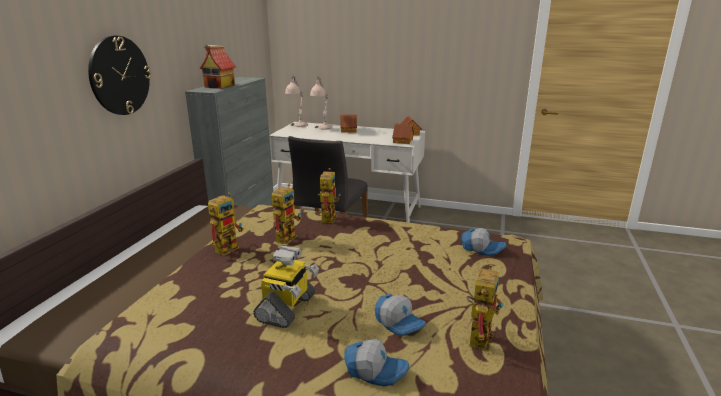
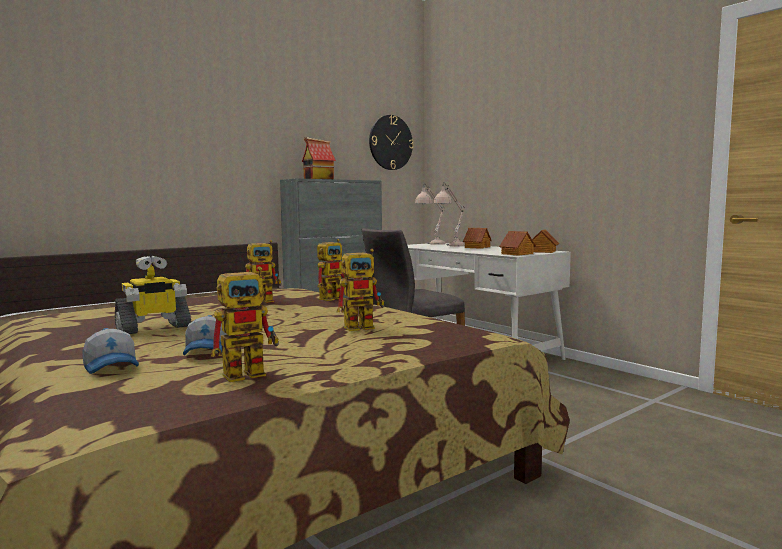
camera: 35 degrees right, 15 degrees down
wall clock [88,36,151,115] -> wall clock moved to [369,115,414,170]
toy robot [208,192,244,256] -> toy robot moved to [337,249,384,331]
cap [461,228,507,256] -> none

